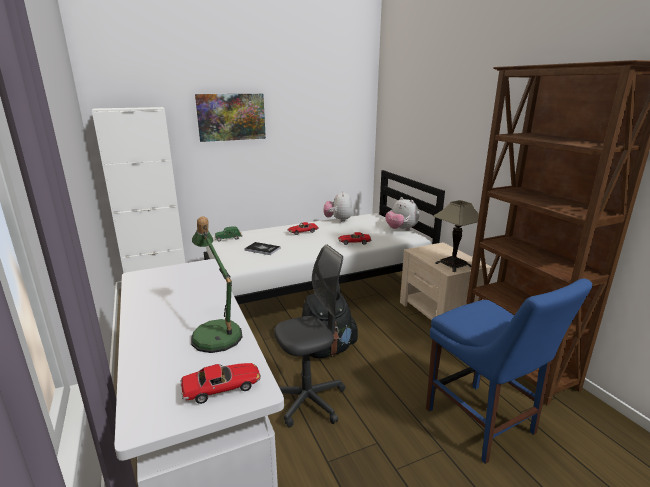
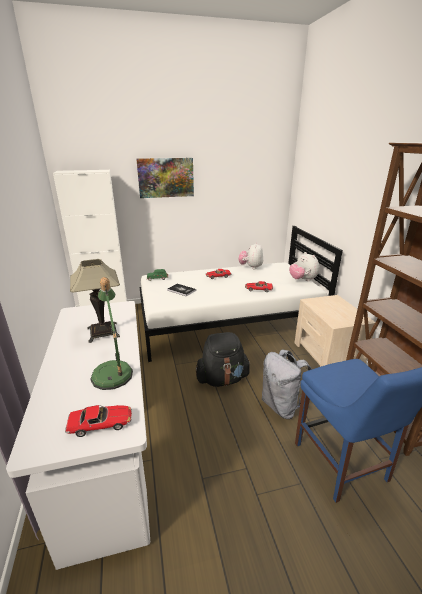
camera: 10 degrees right, 5 degrees up
grey office chair [274,245,345,428] -> none
table lamp [433,200,479,272] -> table lamp moved to [70,259,120,343]
none -> grey backpack [262,349,312,419]

